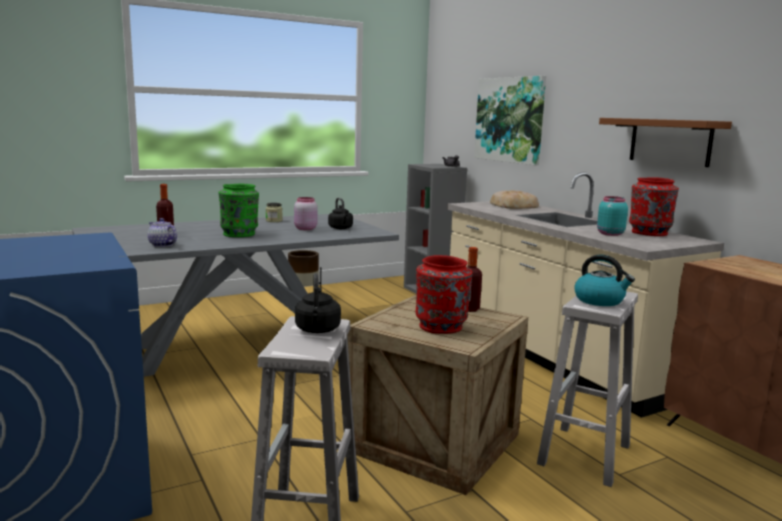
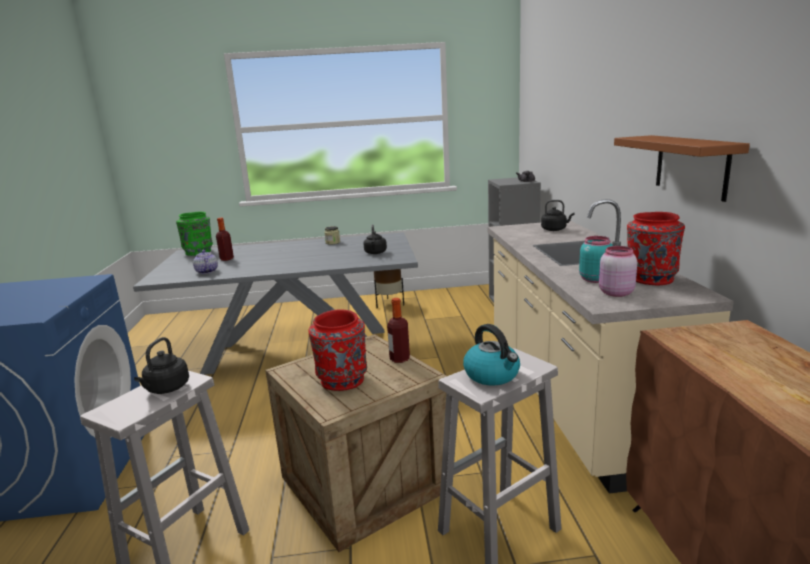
camera: 25 degrees right, 5 degrees up
green vase [218,184,259,237] -> green vase moved to [176,211,213,256]
pink jar [294,197,318,230] -> pink jar moved to [599,246,637,297]
picture [474,76,546,165] -> none
bread [490,190,539,209] -> black kettle [541,200,574,231]

